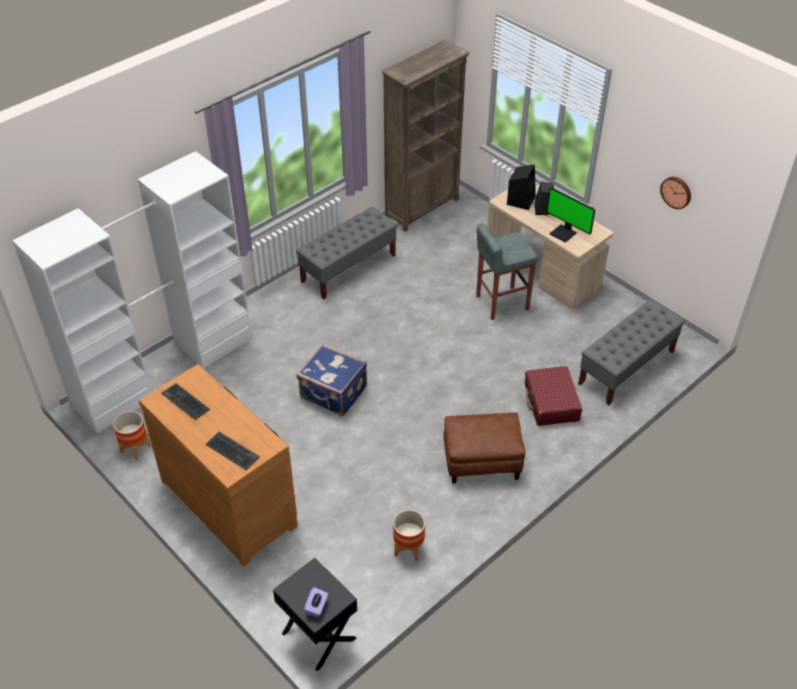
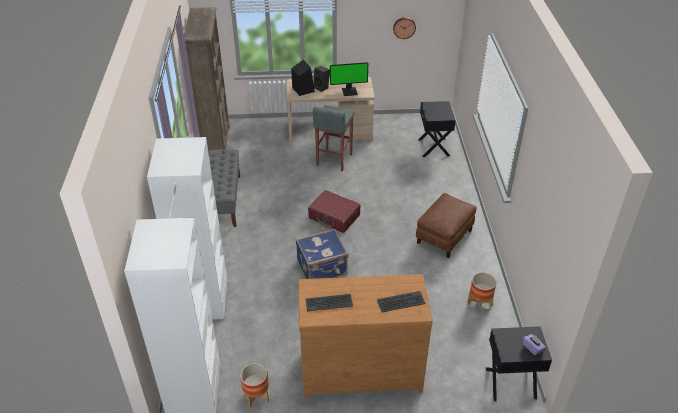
camera: 50 degrees left, 5 degrees down
red suitcase [525,366,582,426] -> red suitcase moved to [308,190,361,233]
grey bench [578,299,685,405] -> black nightstand [418,101,456,157]

